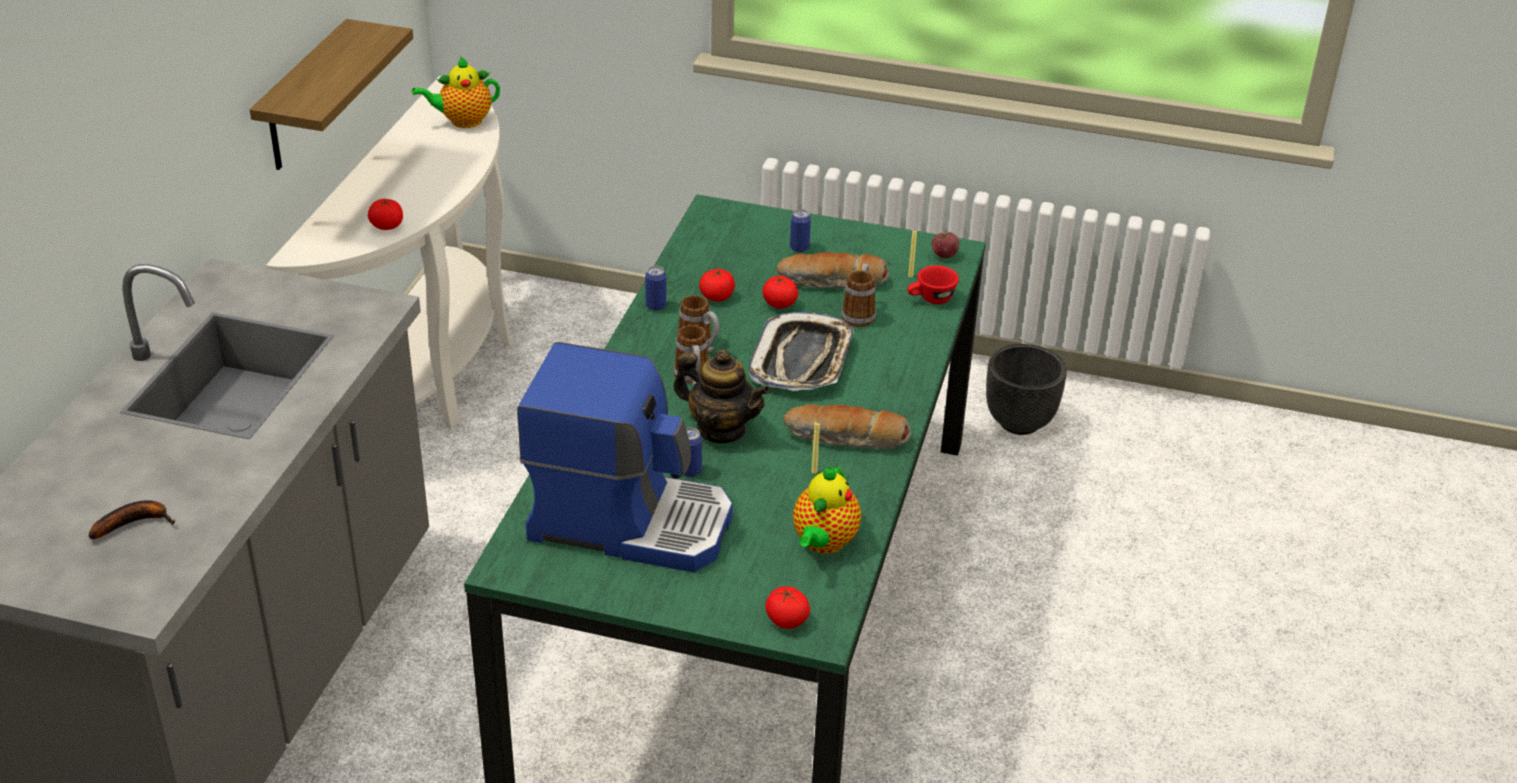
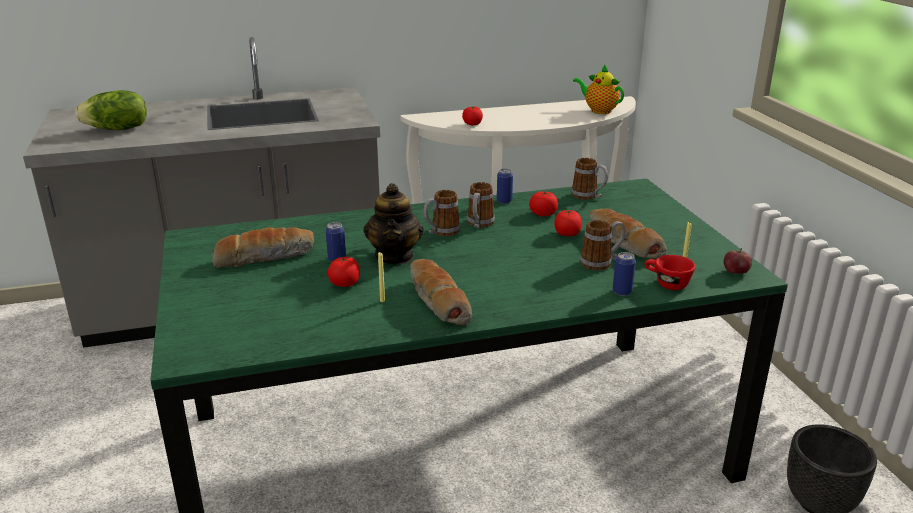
camera: 60 degrees right, 10 degrees down
banana [89,500,175,540] -> lettuce [75,90,147,130]
shelf [250,19,413,170] -> none
coffee machine [517,342,733,572] -> bread [212,227,314,268]
tray [749,312,854,391] -> none
tomato [765,586,810,629] -> tomato moved to [328,256,360,287]
can [790,209,811,252] -> can moved to [613,252,636,296]
teapot [793,465,861,554] -> none
none -> mug [571,158,608,200]

